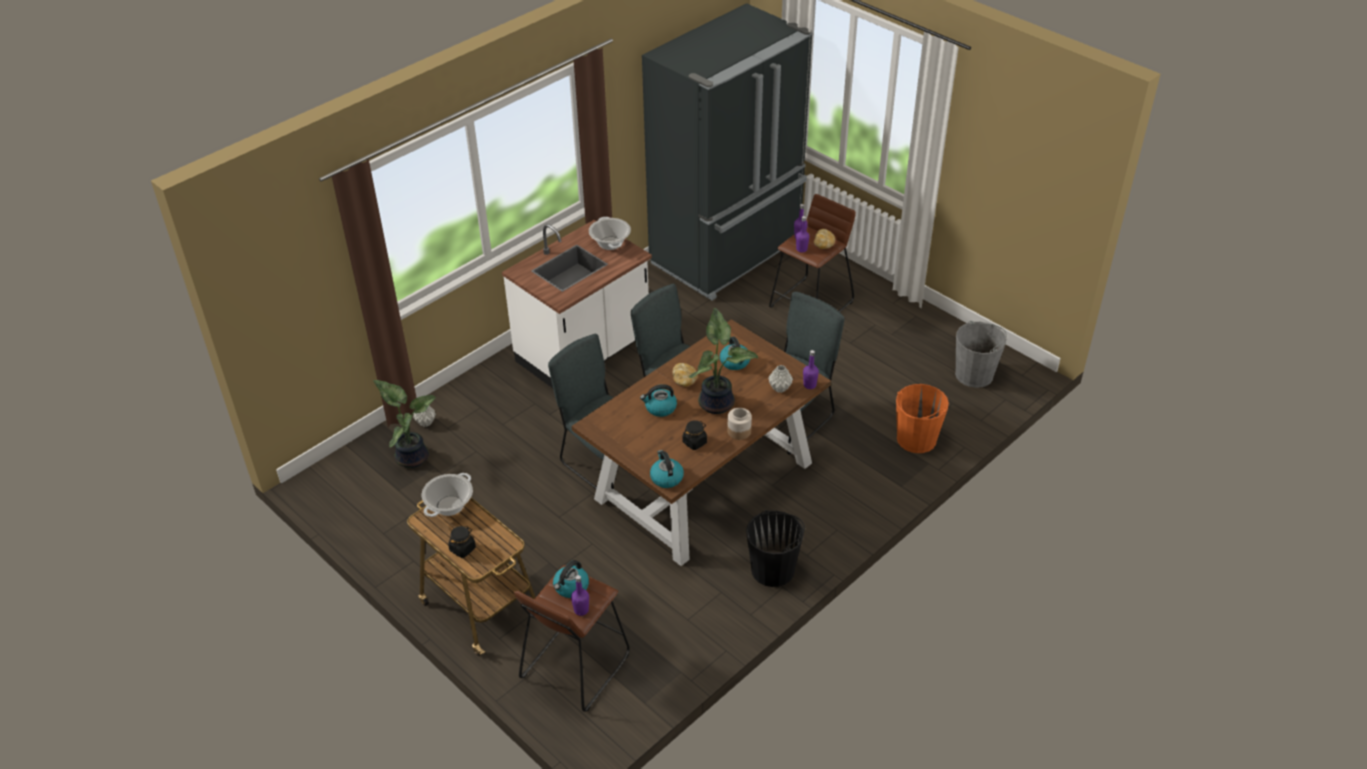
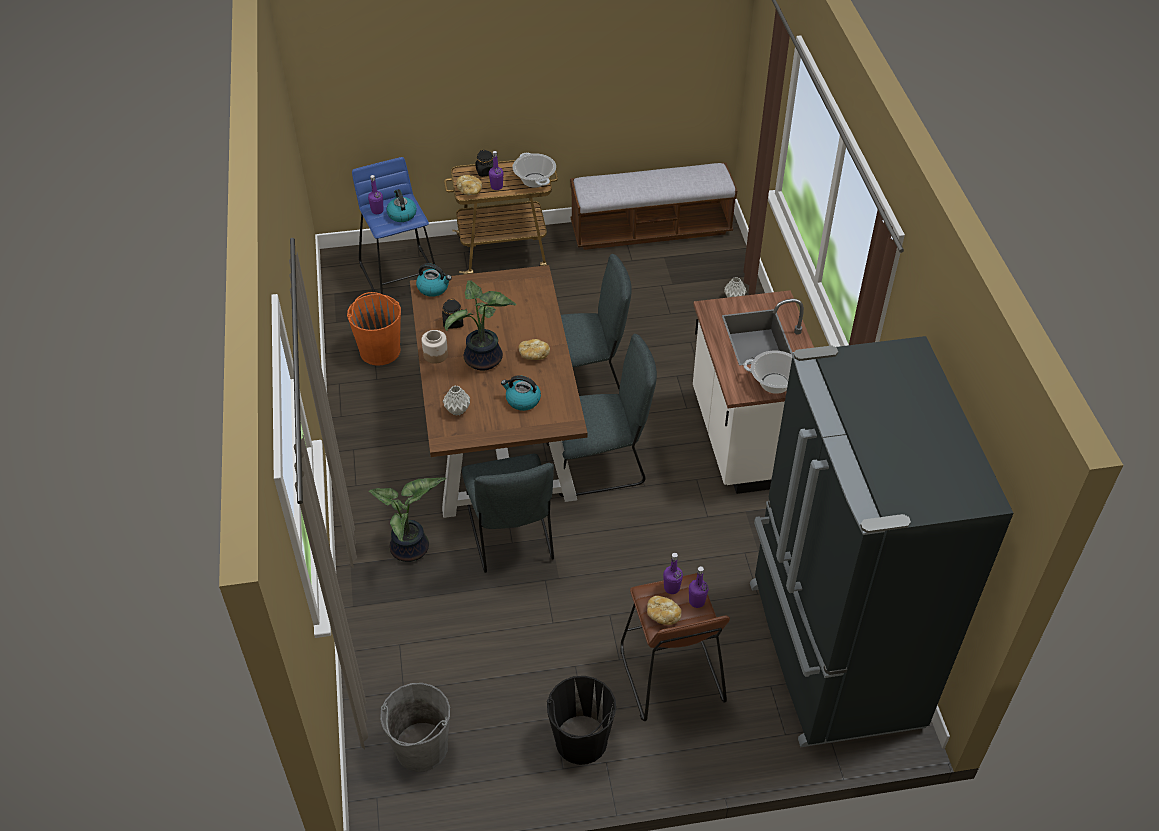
camera: 125 degrees right, 5 degrees up
potted plant [373,380,435,468] -> potted plant moved to [369,477,446,562]
brown stool [514,565,630,712] -> blue stool [352,157,435,294]
kettle [640,384,677,417] -> none
black bucket [746,510,805,587] -> black bucket moved to [547,676,616,765]
purple bottle [803,350,819,389] -> purple bottle moved to [489,151,503,190]
orange bucket [896,384,949,453] -> orange bucket moved to [347,292,401,366]
none -> bread [456,175,482,196]
none -> bench [570,163,737,250]

